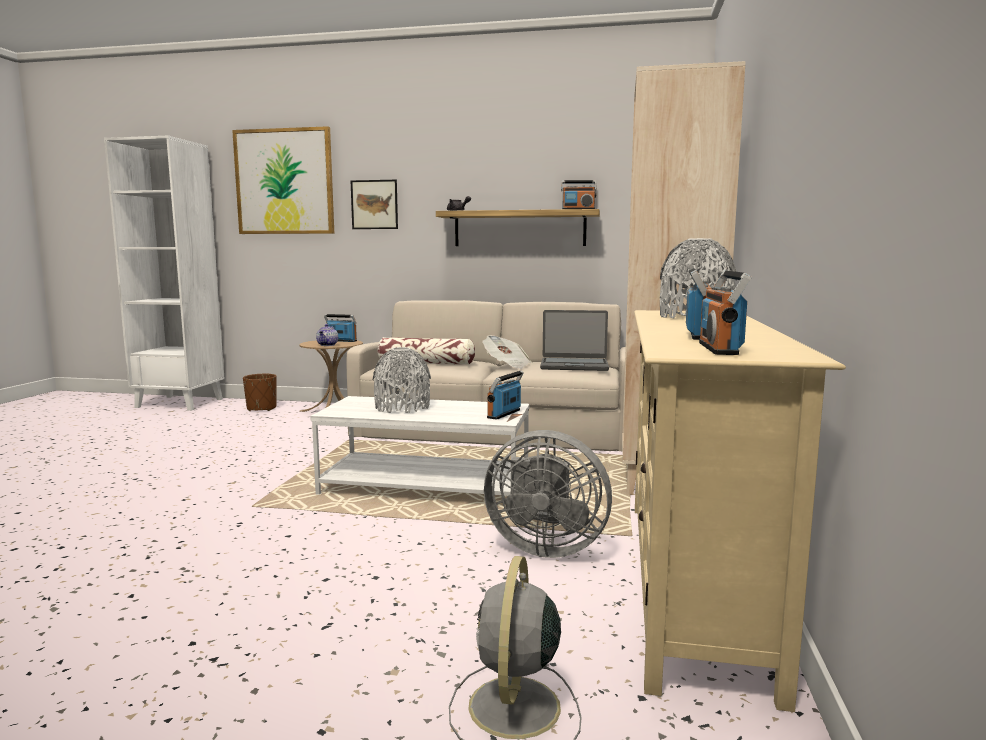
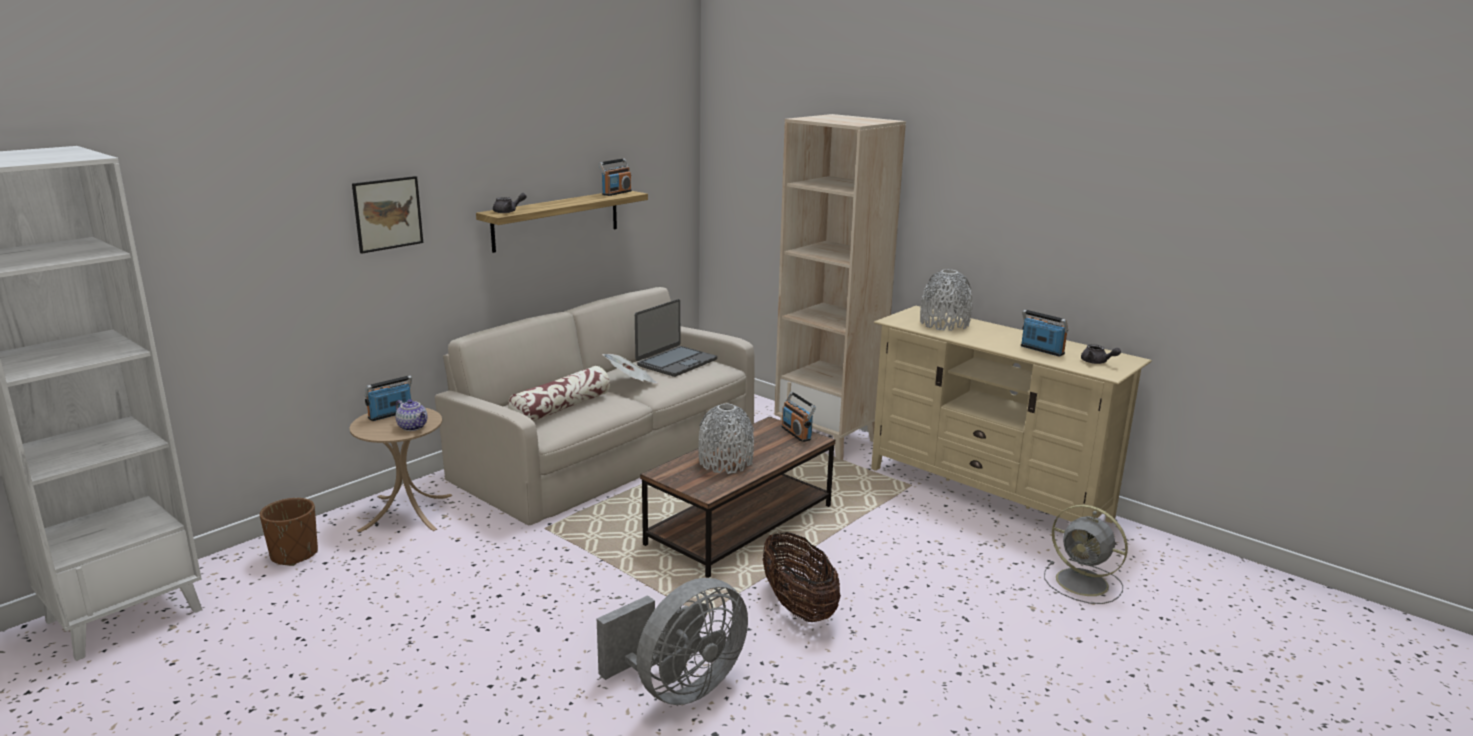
camera: 60 degrees left, 10 degrees up
picture [232,126,334,234] -> none
white coffee table [310,396,530,496] -> brown coffee table [640,416,835,578]
grey fan [484,430,612,558] -> grey fan moved to [597,578,748,705]
radio [699,271,752,355] -> grey teapot [1081,344,1121,364]
none -> basket [763,532,841,622]

